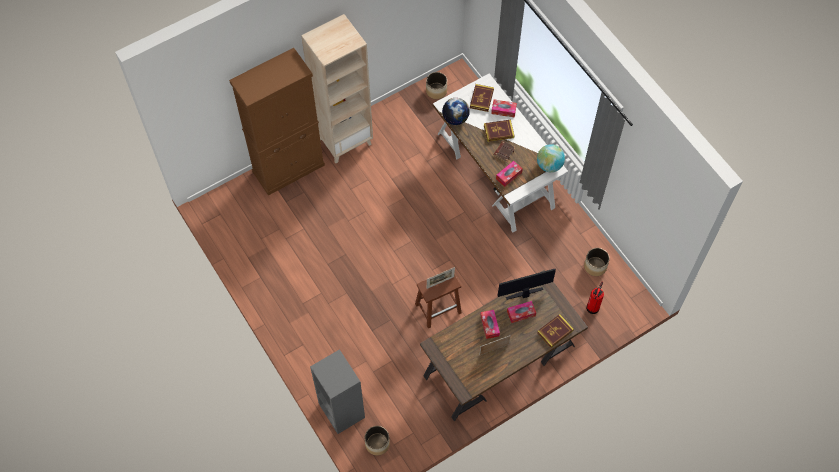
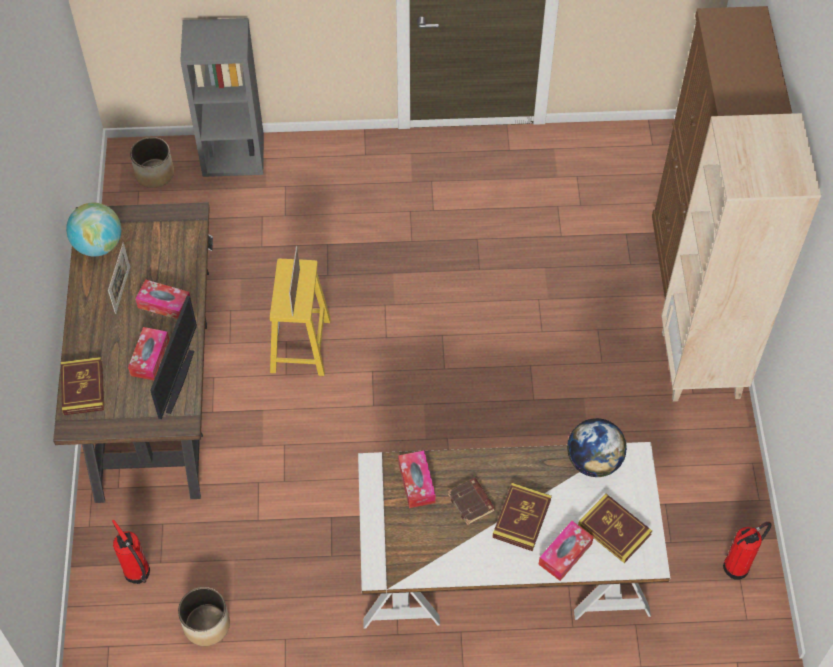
camera: 120 degrees right, 5 degrees down
brown stool [415,276,462,328] -> yellow stool [270,259,331,376]
planter [426,72,447,99] -> fire extinguisher [723,522,771,580]
globe [537,144,565,172] -> globe moved to [66,203,121,256]

